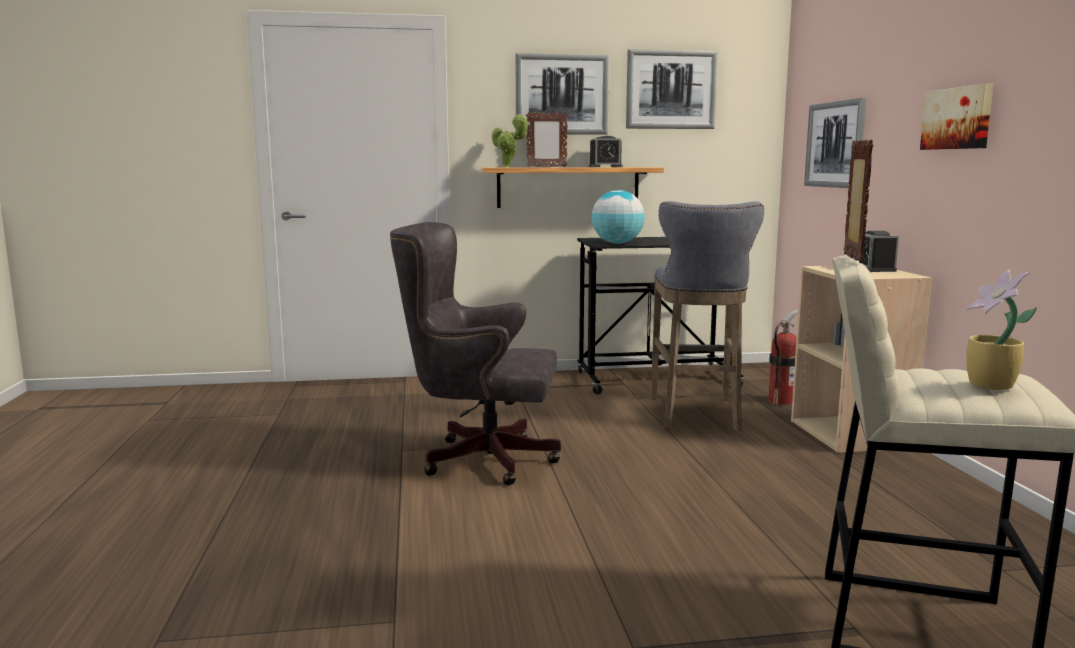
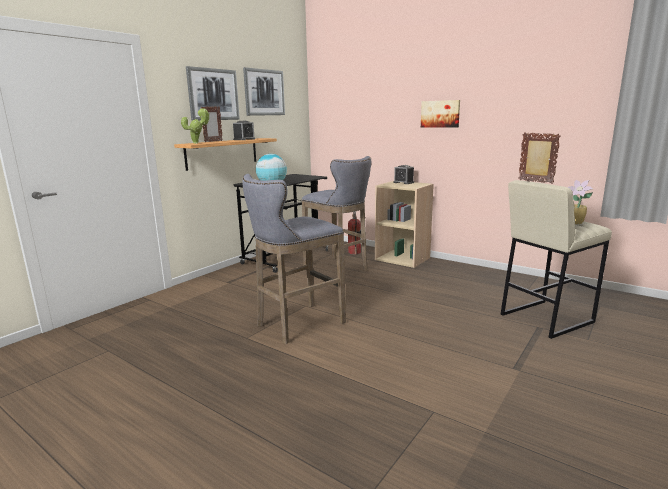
camera: 45 degrees left, 5 degrees up
grey office chair [390,222,561,485] -> grey stool [242,174,346,345]
picture [804,98,866,188] -> none

